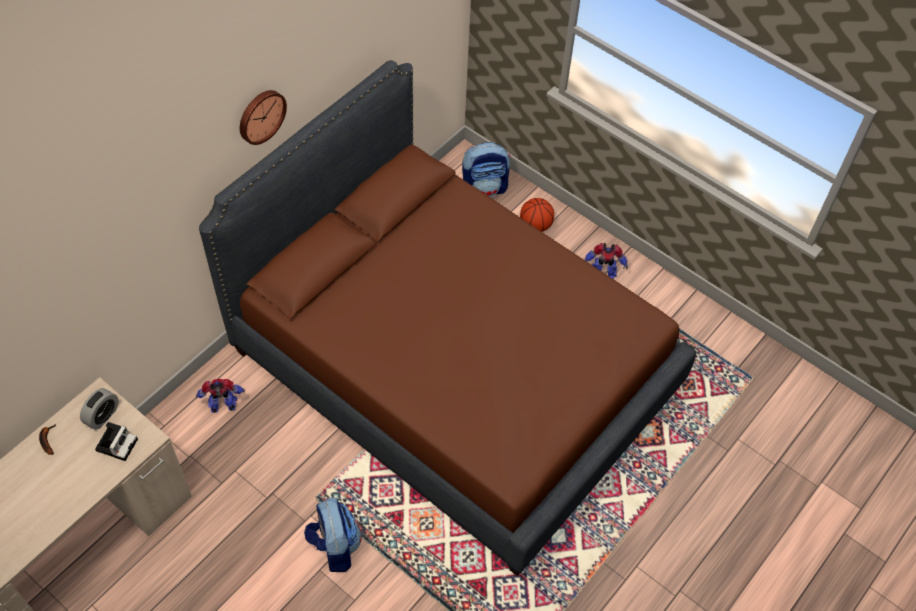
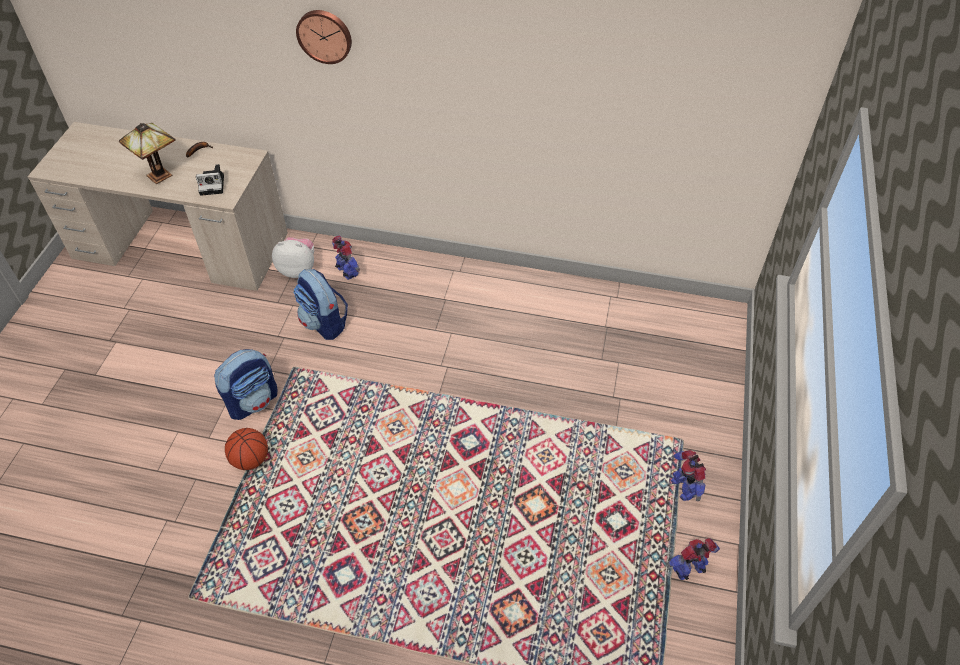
camera: 65 degrees right, 5 degrees down
alarm clock [80,388,119,430] -> none
brown bed [199,60,696,576] -> none
wall clock [240,90,287,145] -> wall clock moved to [296,10,352,64]
backpack [462,142,510,197] -> backpack moved to [293,269,348,340]
basketball [520,198,554,232] -> basketball moved to [225,428,268,470]
none -> table lamp [119,123,176,184]
none -> plush toy [272,237,314,278]
none -> toy robot [666,538,720,580]

